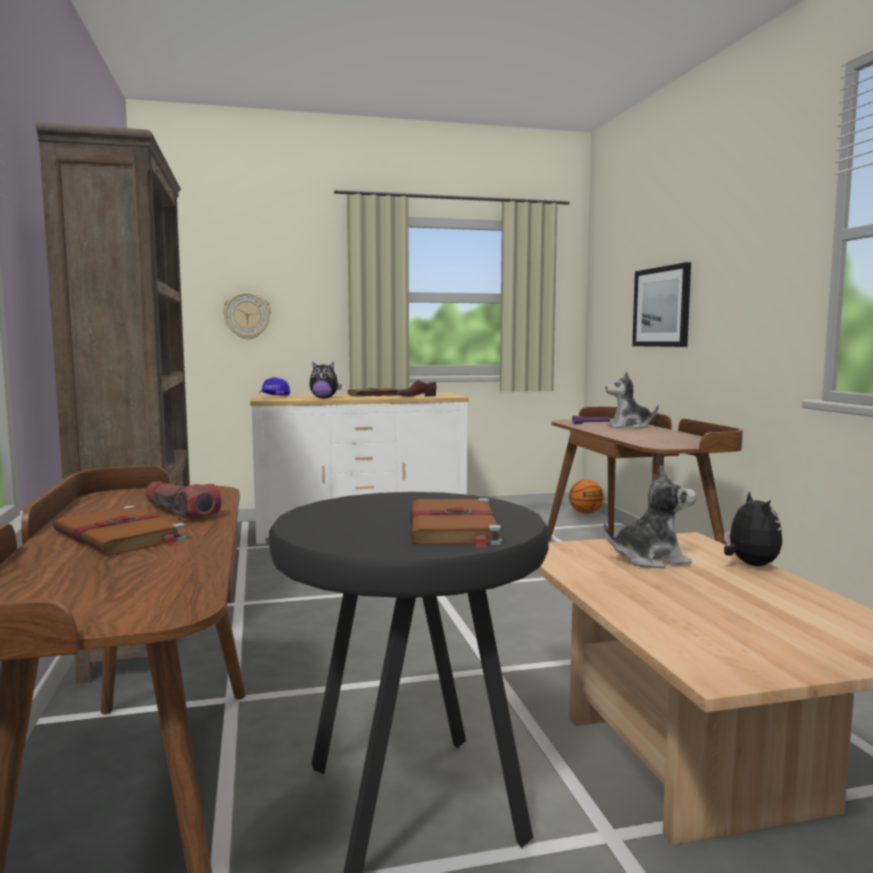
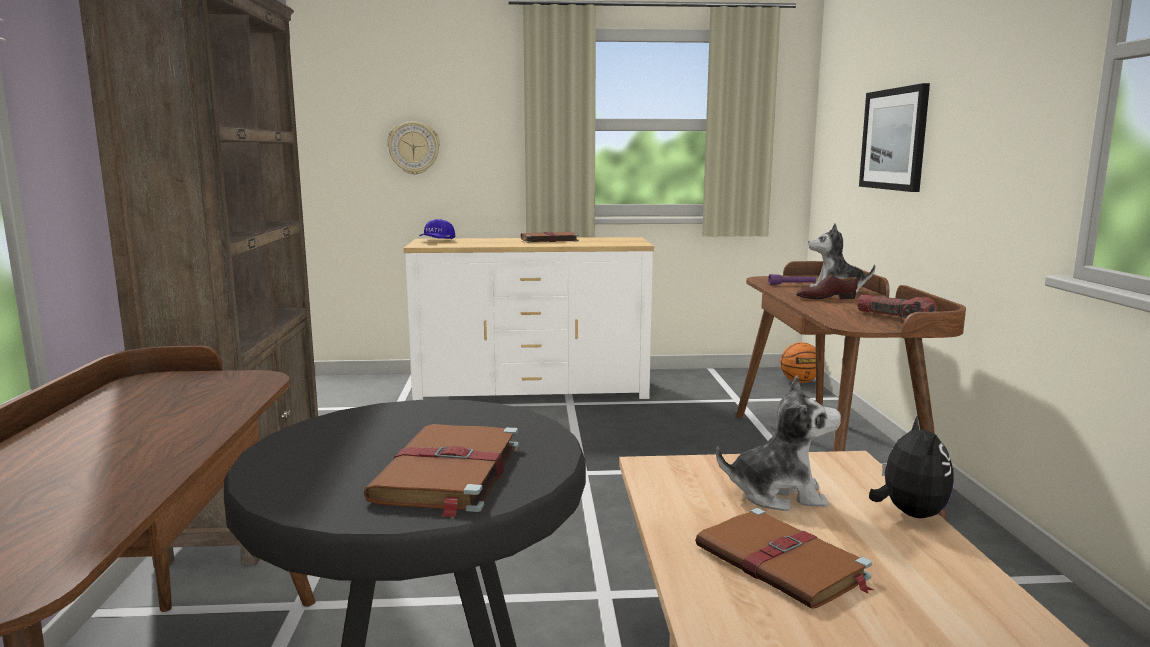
camera: 10 degrees right, 5 degrees up
brown book [53,505,187,555] -> brown book moved to [695,508,873,609]
flashlight [145,481,221,519] -> flashlight moved to [857,295,937,318]
plush toy [309,362,342,399] -> none
brown shoe [396,380,436,397] -> brown shoe moved to [796,274,858,300]

